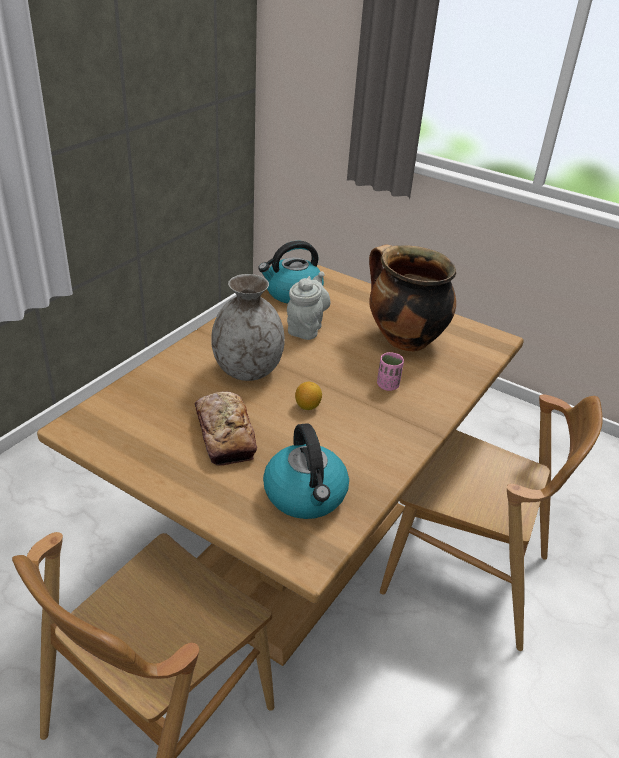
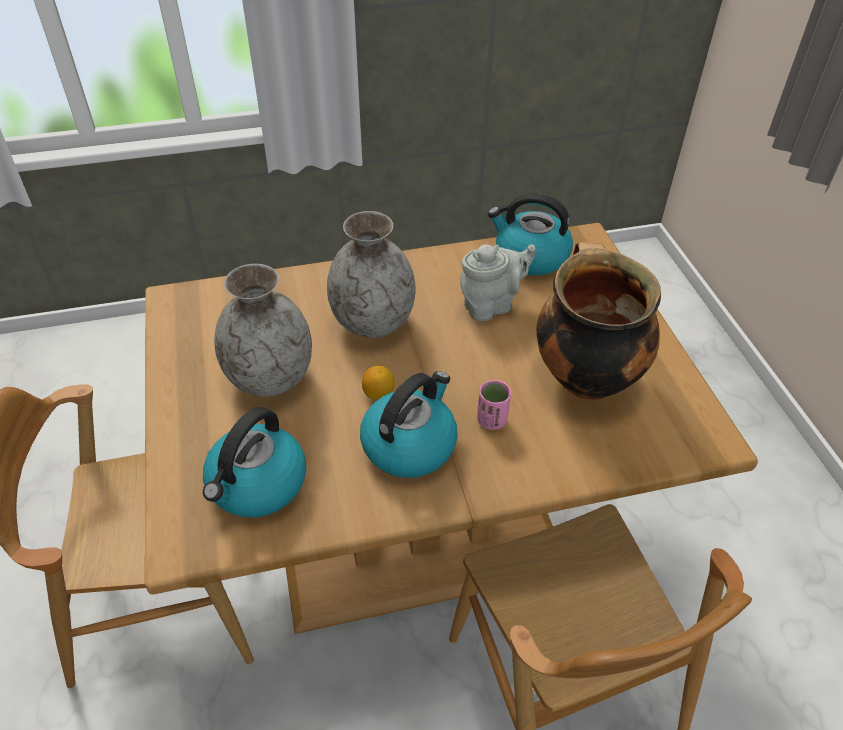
camera: 45 degrees right, 10 degrees up
bread [194,391,257,466] -> grey vase [214,264,312,397]
none -> kettle [360,371,458,478]

